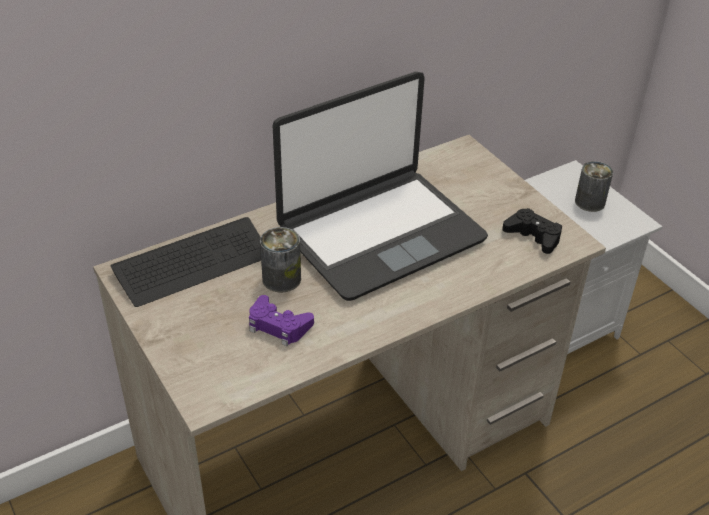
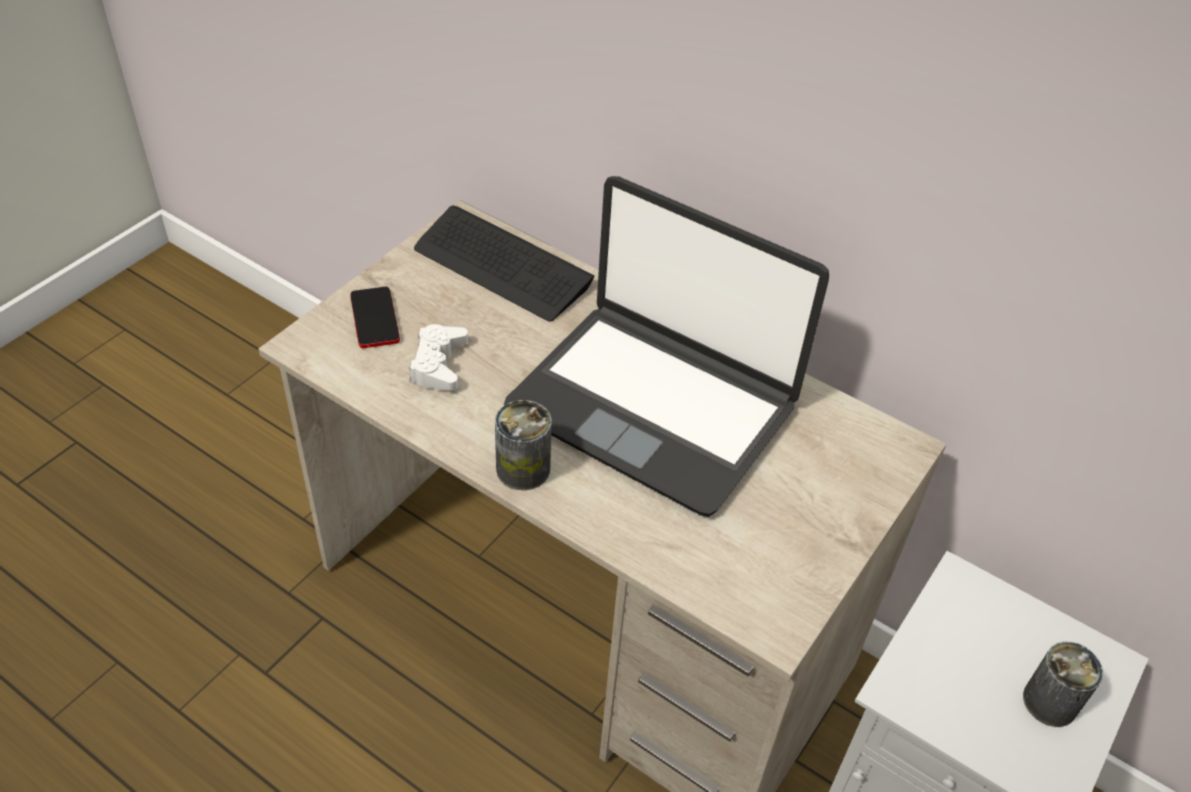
camera: 65 degrees right, 5 degrees up
purple game controller [249,295,314,346] -> white game controller [410,324,468,391]
can [260,227,301,293] -> can moved to [495,400,552,490]
black game controller [502,208,562,254] -> none
none -> phone [350,286,400,348]

